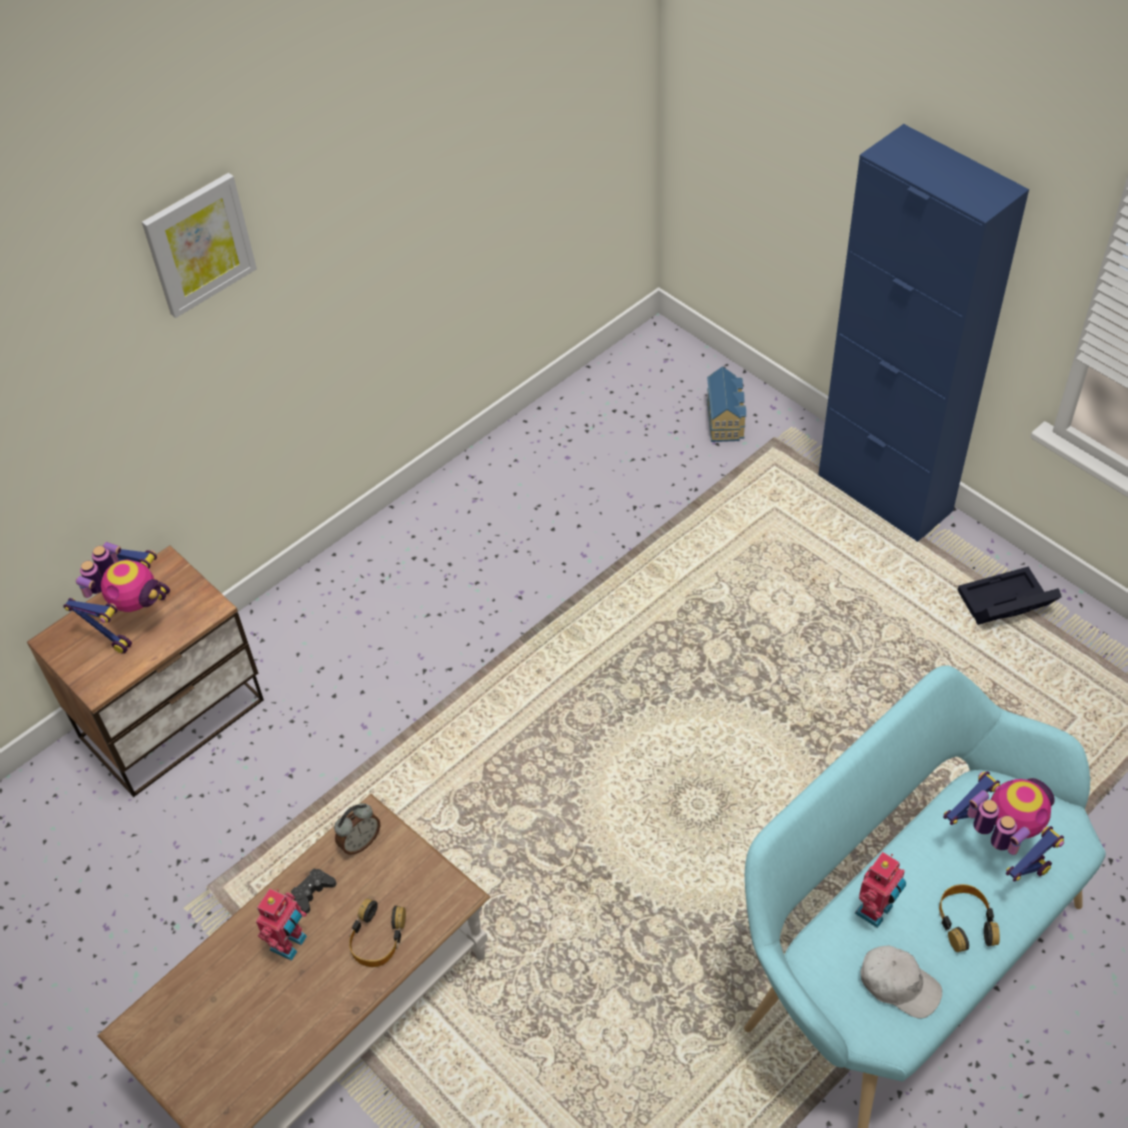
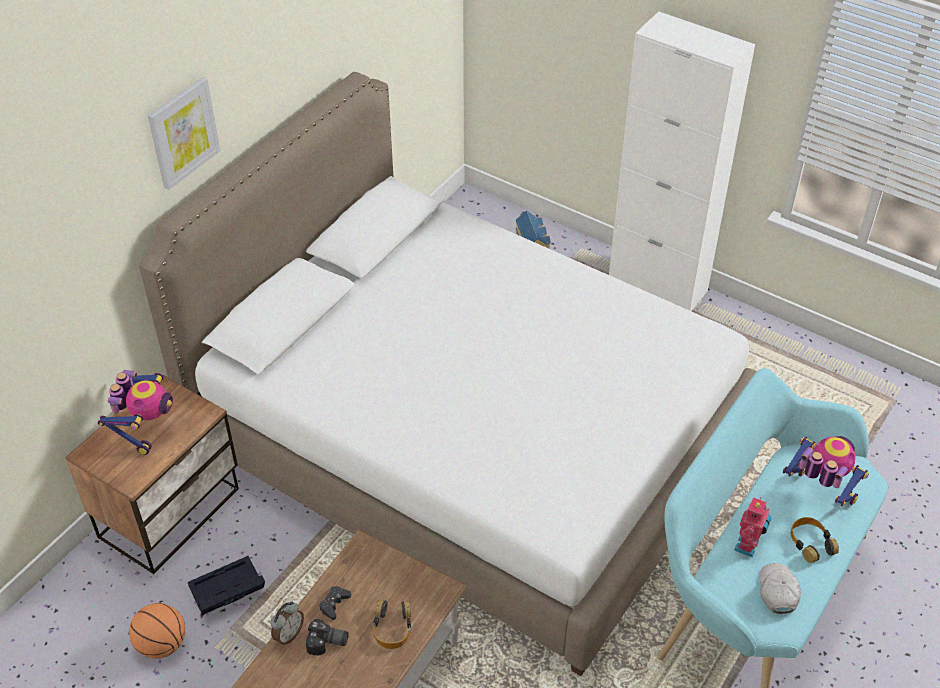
camera: 15 degrees left, 5 degrees down
toy robot [256,889,307,961] -> camera [306,619,349,655]
alarm clock [334,803,381,855] -> alarm clock moved to [270,601,304,645]
blue cabinet [818,124,1029,542] -> white cabinet [609,11,755,311]
white cap [861,946,942,1019] -> white cap turned 105 degrees counterclockwise [759,563,801,614]
black storage box [957,567,1062,625] -> black storage box moved to [188,556,265,615]
none -> basketball [129,603,185,658]
none -> white bed [139,72,757,676]

